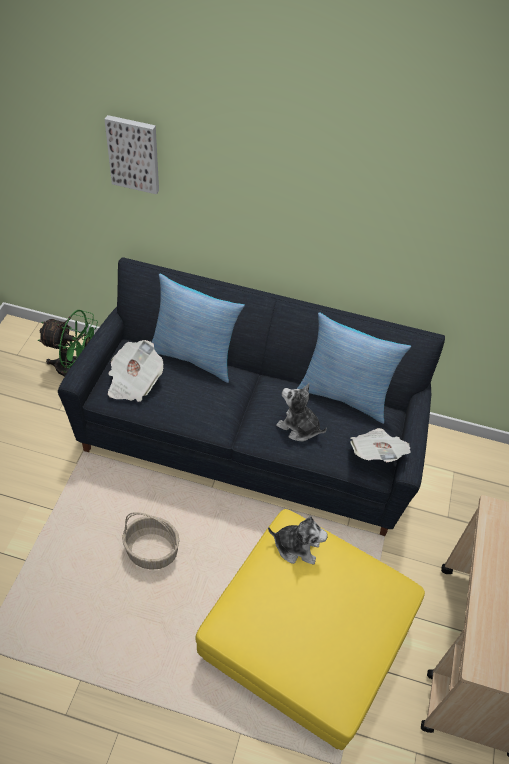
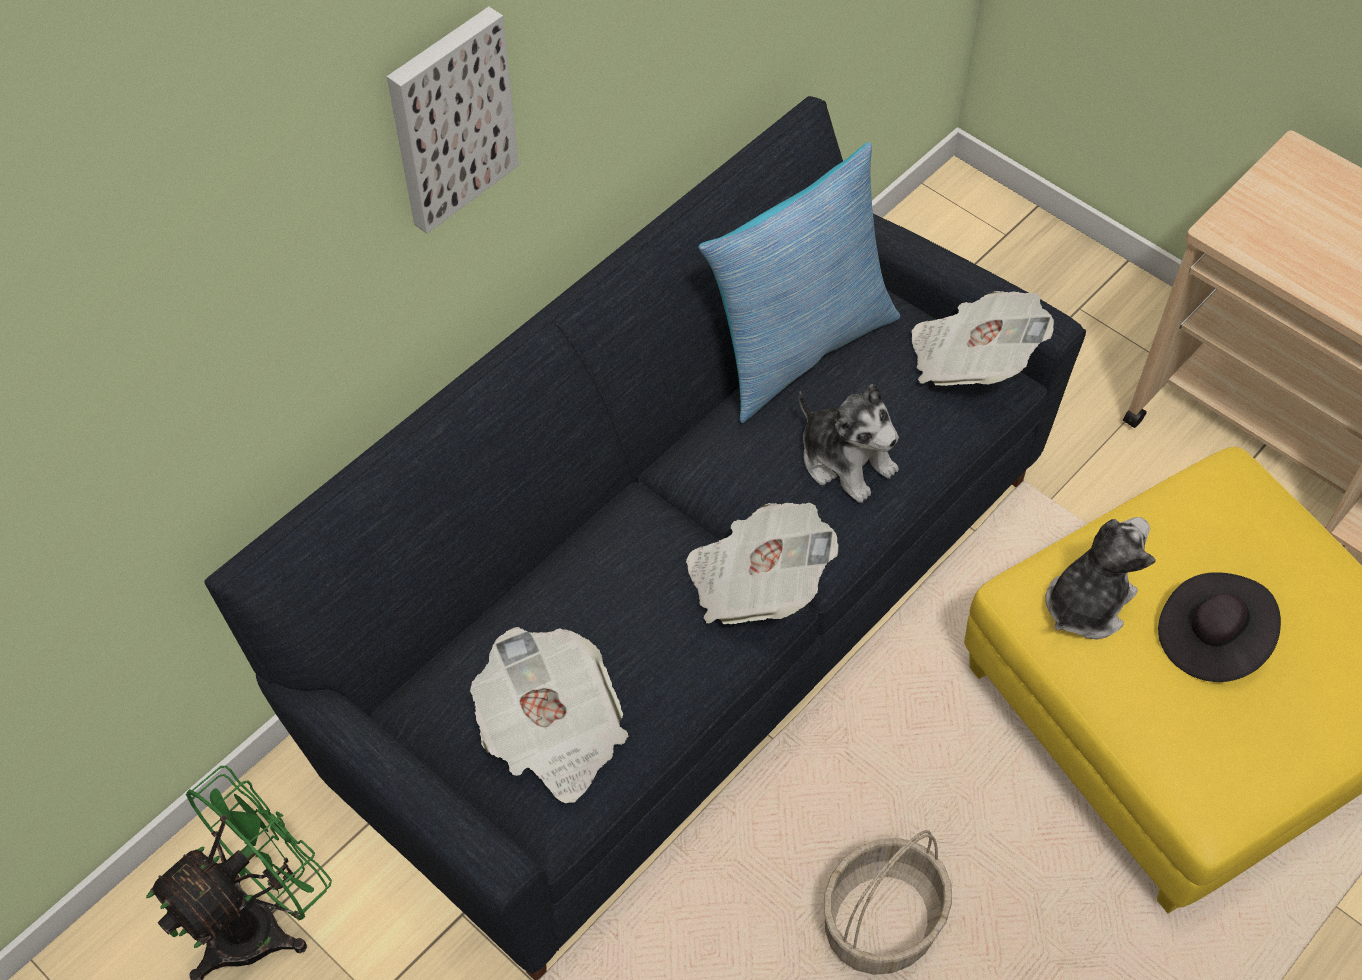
camera: 60 degrees left, 5 degrees up
picture [105,115,159,194] -> picture moved to [387,7,519,234]
pillow [152,274,245,383] -> none
plush toy [276,383,327,441] -> plush toy turned 105 degrees counterclockwise [799,384,899,503]
none -> newspaper [686,503,838,624]
none -> black hat [1158,572,1281,682]

